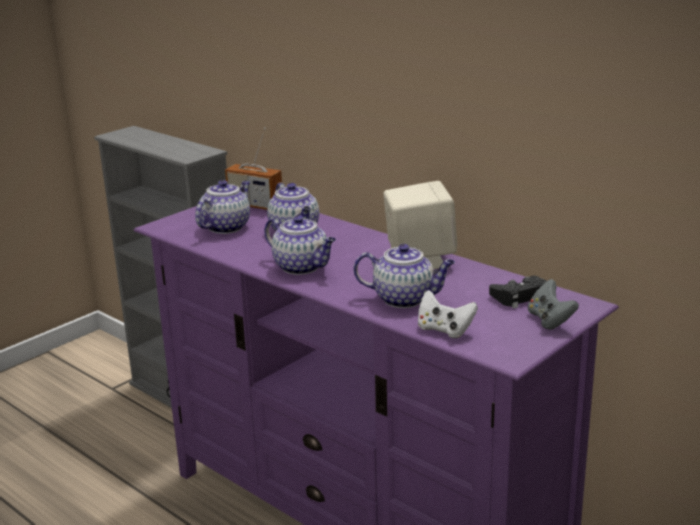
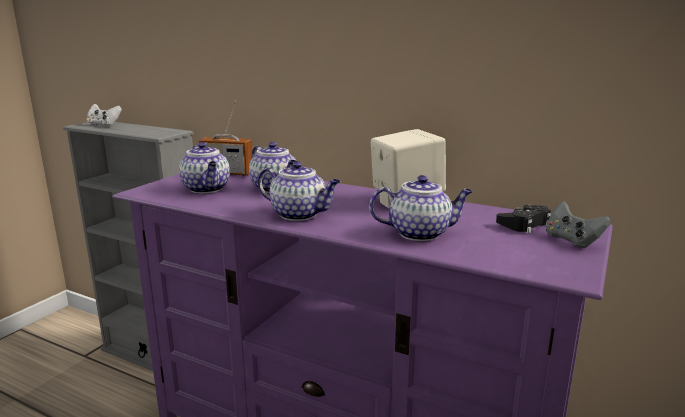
camera: 15 degrees left, 5 degrees down
teapot [195,180,250,234] -> teapot turned 135 degrees clockwise [179,142,230,193]
white game controller [418,290,478,338] -> white game controller moved to [86,104,122,126]

